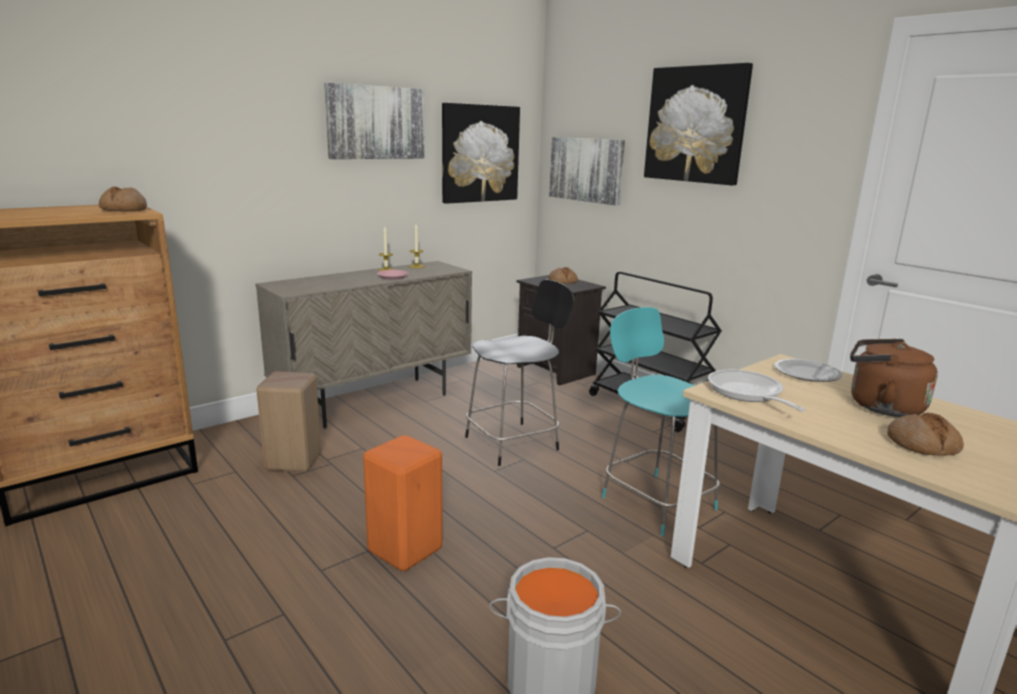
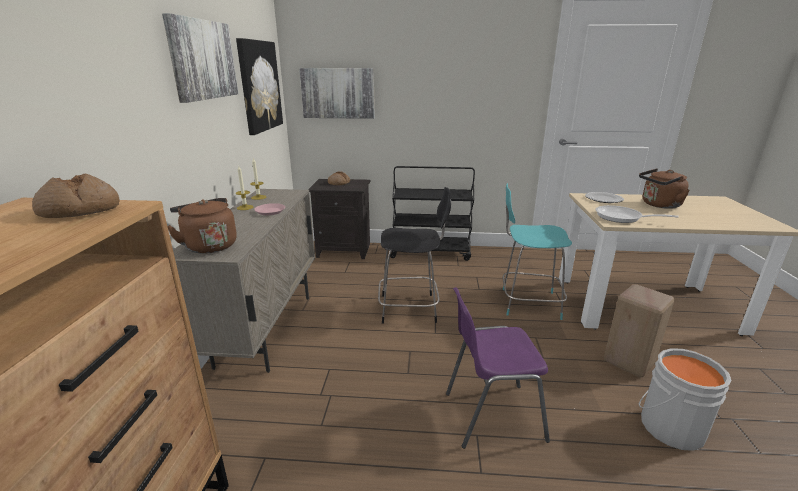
camera: 45 degrees left, 5 degrees up
beige stool [256,371,321,472] -> beige stool moved to [604,284,674,377]
orange stool [363,435,443,571] -> purple chair [446,287,550,449]
black chair [465,280,574,466] -> black chair turned 75 degrees clockwise [378,187,451,324]
picture [644,63,753,186] -> none
bread [887,413,964,456] -> none
none -> brown kettle [167,198,237,254]

